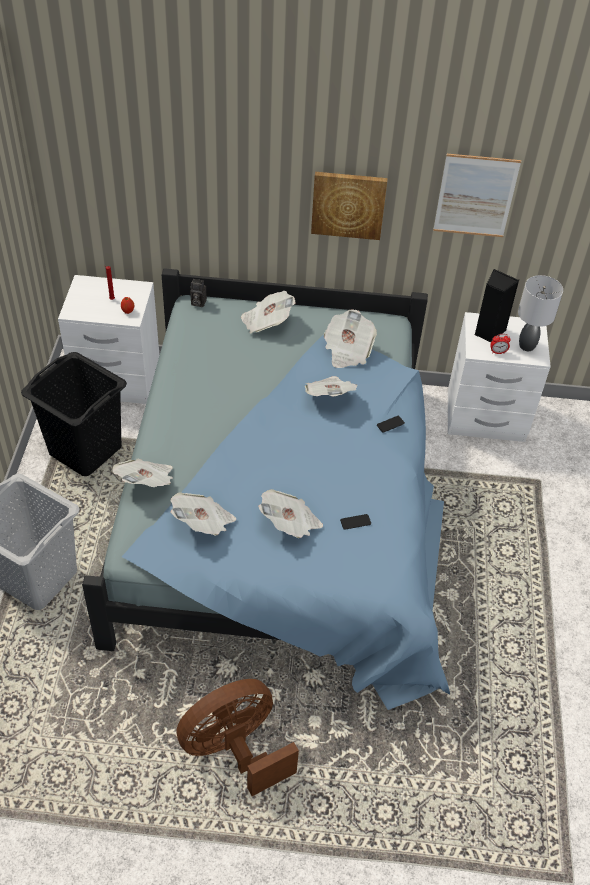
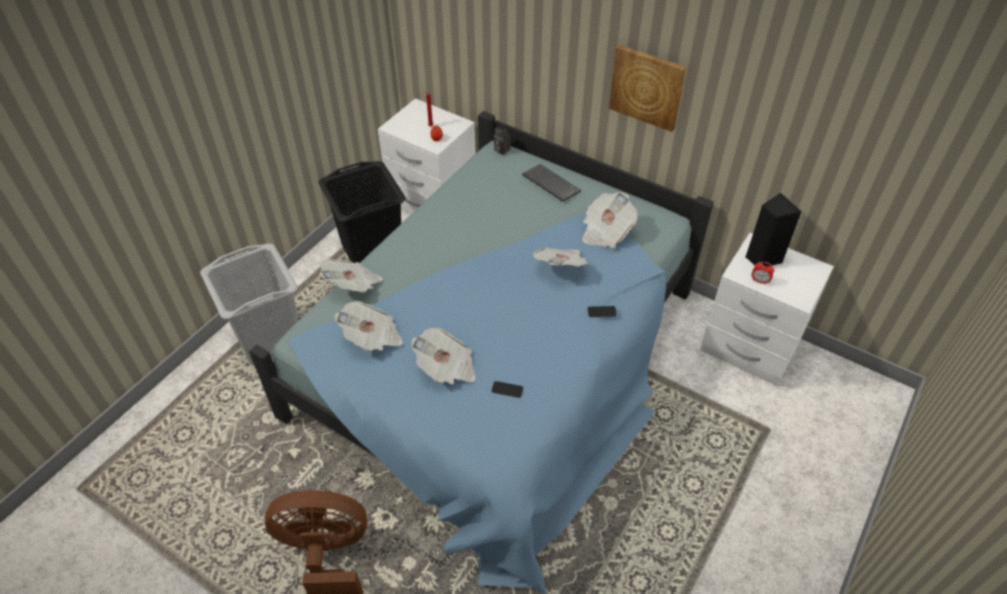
camera: 30 degrees right, 0 degrees up
newspaper [241,291,295,334] -> keyboard [522,164,581,202]
picture [433,154,521,237] -> none
grey table lamp [518,275,563,351] -> none

